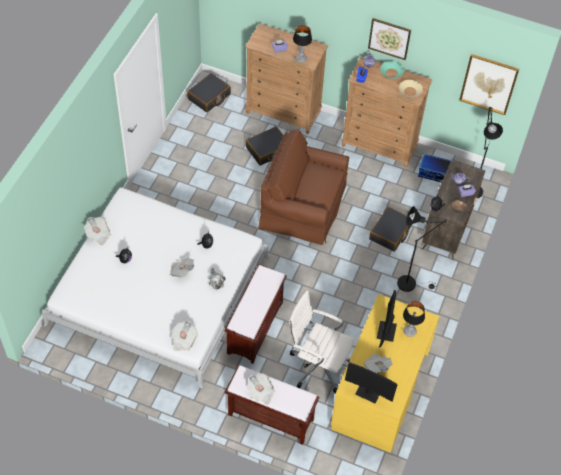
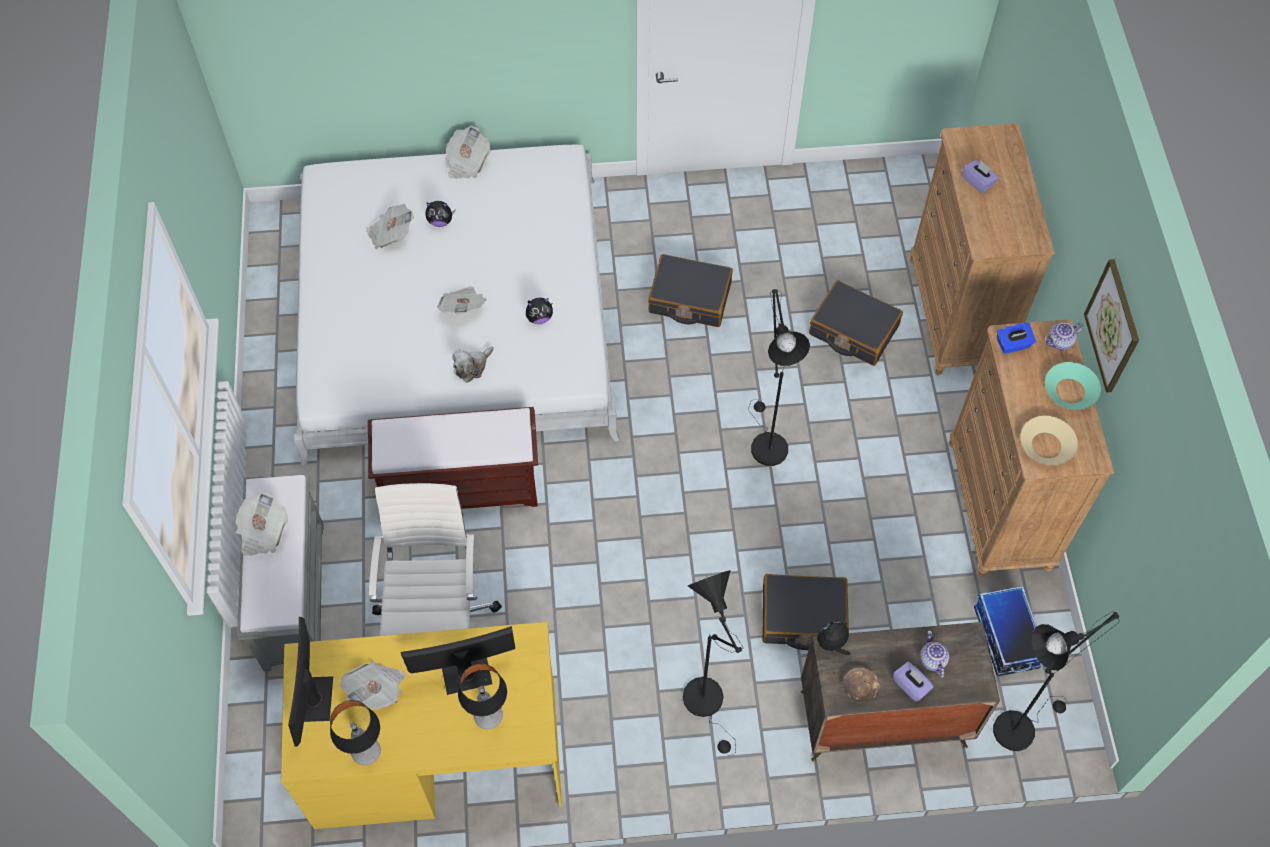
camera: 65 degrees right, 5 degrees up
newspaper [171,321,198,351] -> newspaper moved to [366,204,414,249]
black suitcase [187,73,231,112] -> black suitcase moved to [648,254,733,327]
brown bench [225,365,320,445] -> grey bench [237,475,324,672]
brown armchair [258,129,349,245] -> black floor lamp [748,289,810,466]
table lamp [293,25,312,63] -> table lamp moved to [330,700,381,765]
picture [459,54,519,115] -> none

